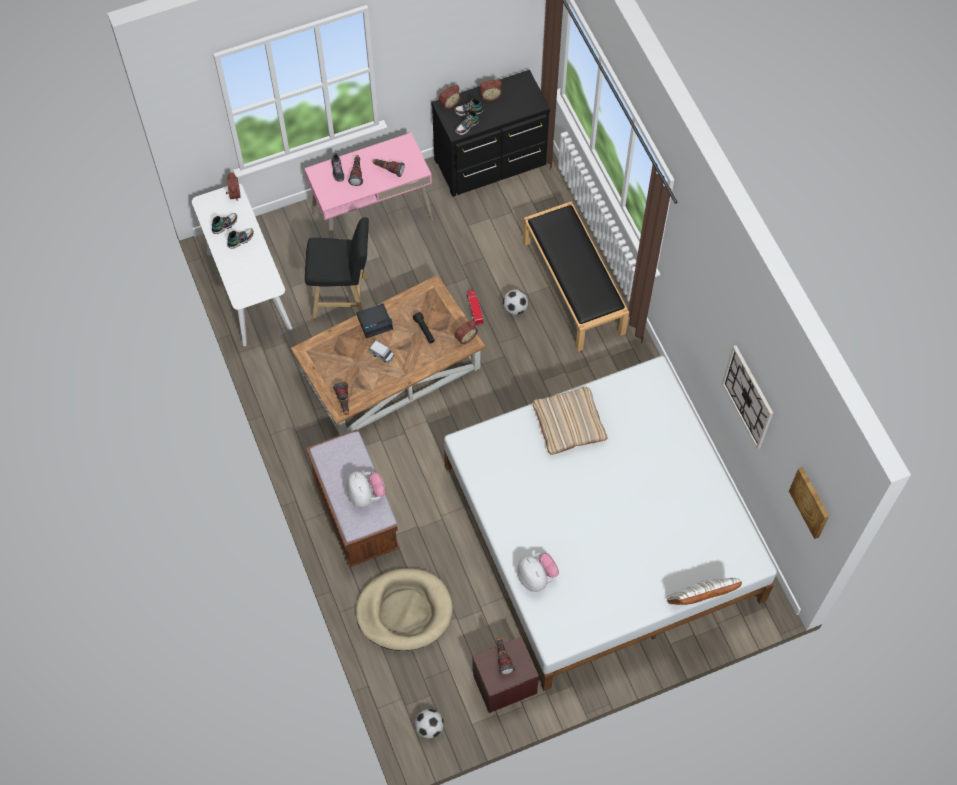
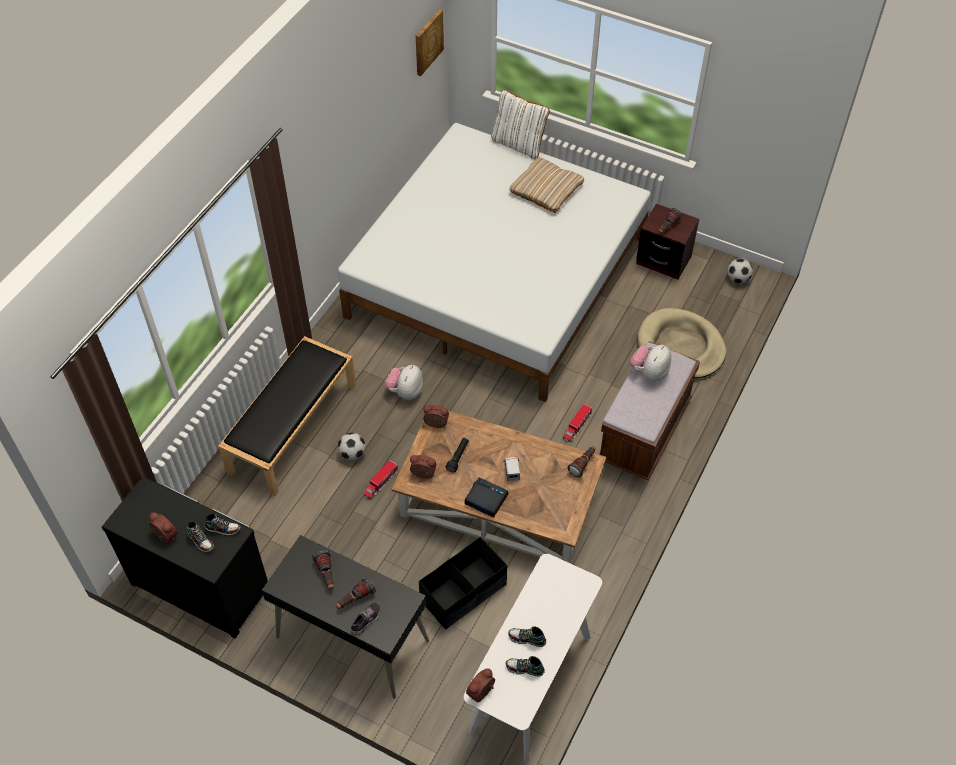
camera: 130 degrees left, 10 degrees down
pink desk [304,133,433,238] -> black desk [262,535,429,699]
black stool [305,217,369,320] -> black storage box [419,537,507,630]
alarm clock [439,85,461,109] -> alarm clock moved to [410,455,437,479]
plush toy [517,553,559,592] -> plush toy moved to [385,365,423,400]
beige pillow [533,387,607,455] -> beige pillow moved to [510,158,584,213]
wall clock [722,345,773,449] -> none
none -> toy truck [563,404,592,442]

